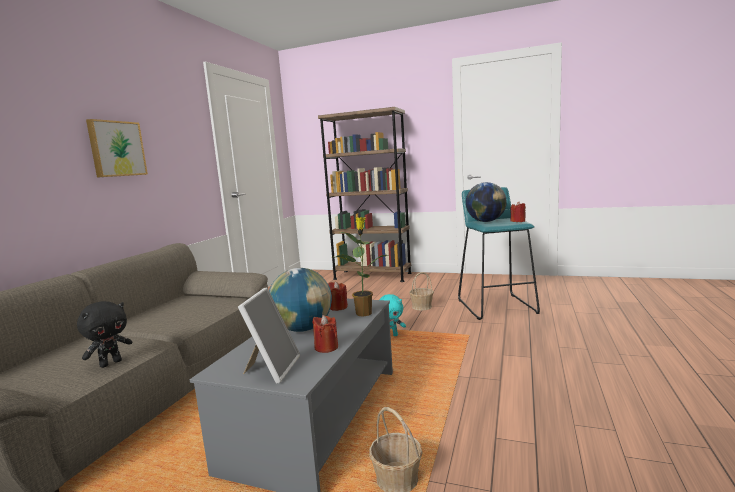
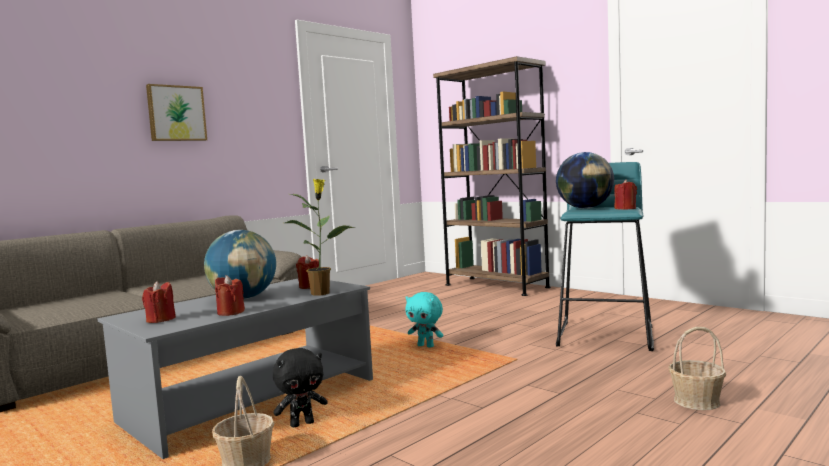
camera: 25 degrees right, 5 degrees down
black plush toy [77,301,133,368] -> black plush toy moved to [273,348,328,427]
picture frame [238,287,300,383] -> red candle [142,281,176,323]
basket [409,272,434,310] -> basket moved to [669,327,726,410]

